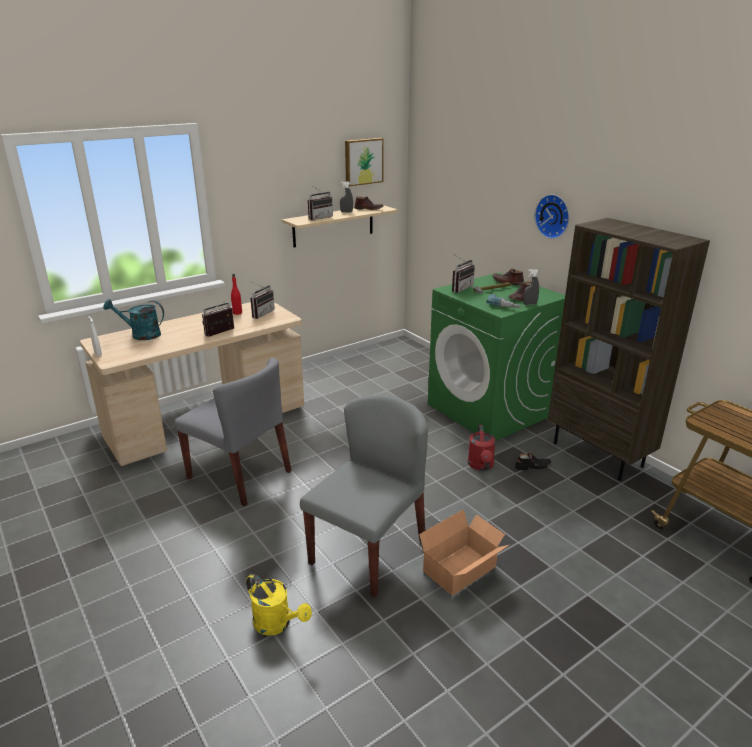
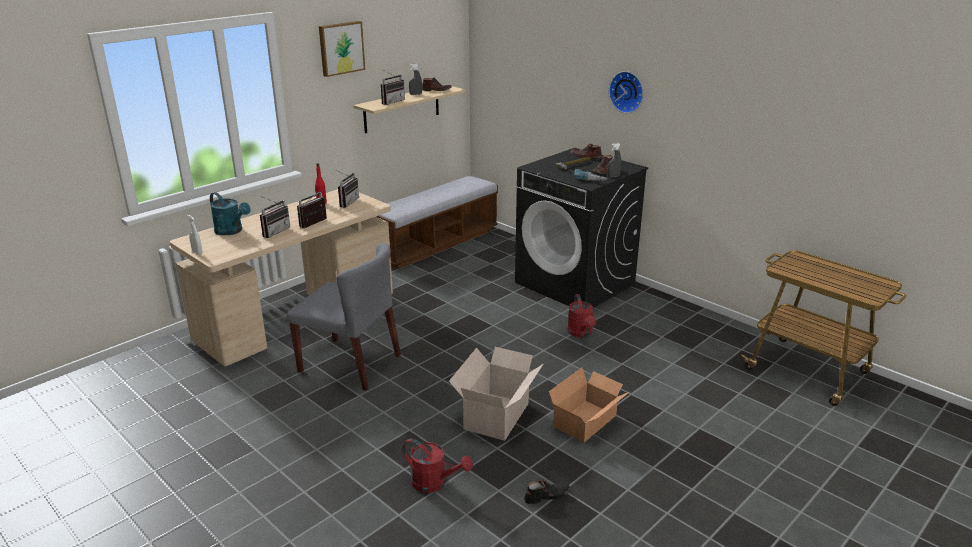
camera: 10 degrees left, 0 degrees up
turquoise watering can [103,299,164,340] -> turquoise watering can turned 135 degrees counterclockwise [210,192,251,235]
yellow watering can [246,574,312,636] -> red watering can [403,438,473,493]
grey chair [300,395,428,597] -> cardboard box [449,347,543,441]
picture [345,138,384,186] -> picture moved to [319,21,365,77]
green washing machine [428,272,565,441] -> black washing machine [515,148,648,308]
radio [452,254,475,293] -> radio moved to [260,196,290,238]
black shoe [515,453,552,470] -> black shoe moved to [524,480,570,504]
brown bookcase [548,218,710,481] -> none
none -> bench [376,176,498,269]

